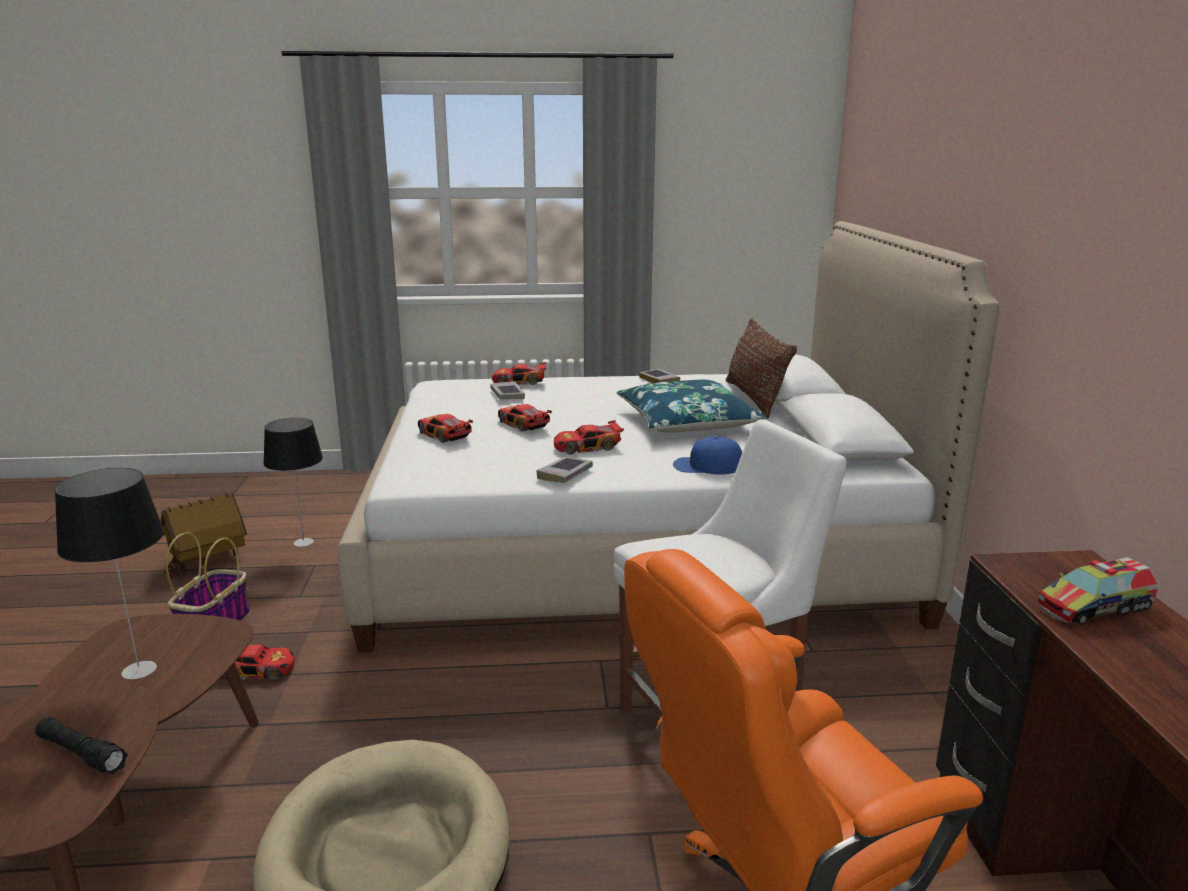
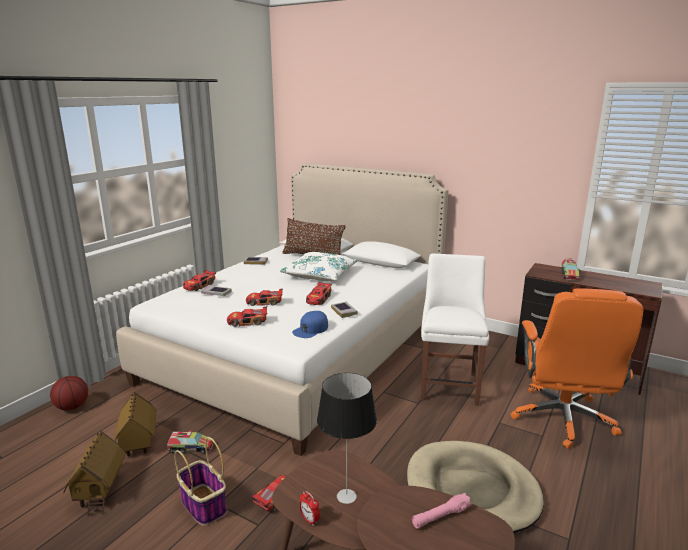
camera: 55 degrees left, 0 degrees up
black flashlight [35,717,128,775] -> pink flashlight [412,493,471,529]
table lamp [263,418,323,547] -> toy house [114,392,157,456]
blue pillow [617,380,766,433] -> white pillow [280,252,357,281]
blue cap [673,436,742,475] -> blue cap moved to [292,311,328,338]
none -> basketball [50,376,88,410]
none -> toy truck [167,431,213,454]
none -> alarm clock [299,491,320,526]

